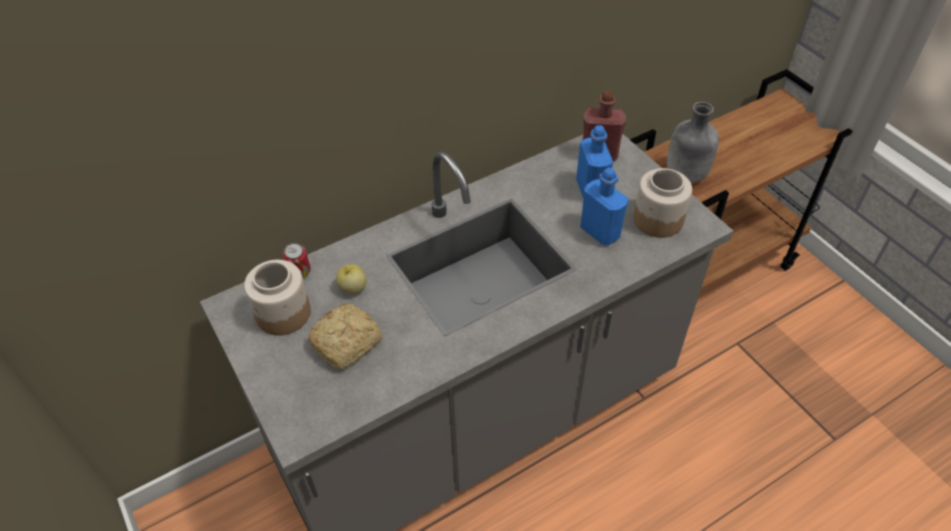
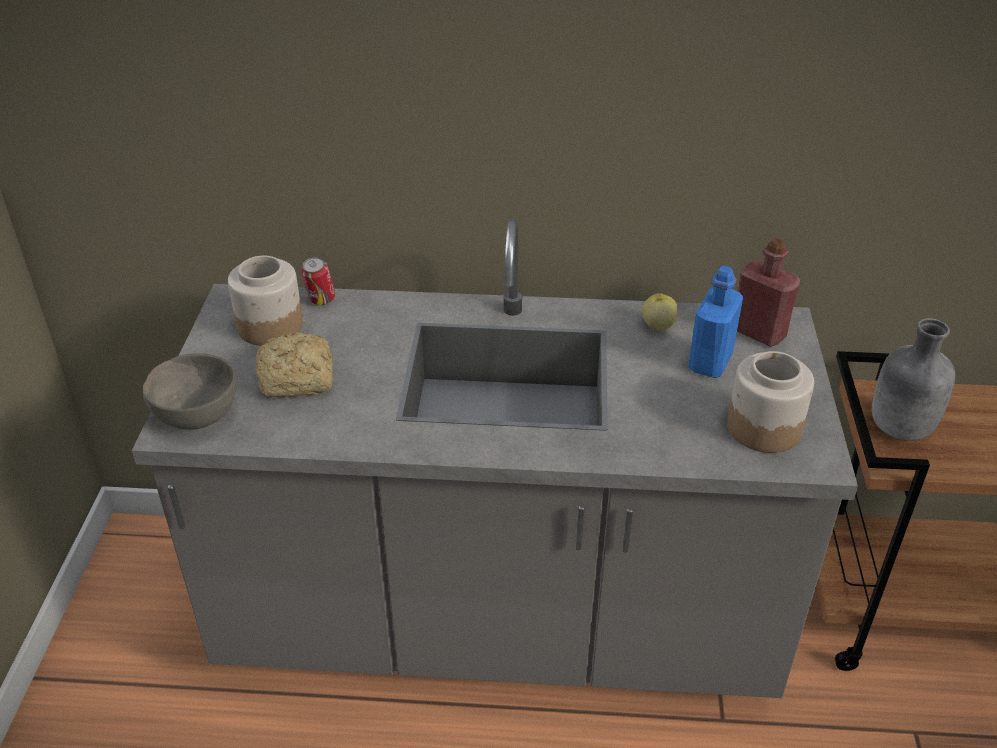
camera: 35 degrees right, 10 degrees down
apple [336,265,367,294] -> apple moved to [642,293,677,331]
blue bottle [580,168,628,246] -> none
none -> grey bowl [143,353,237,430]

